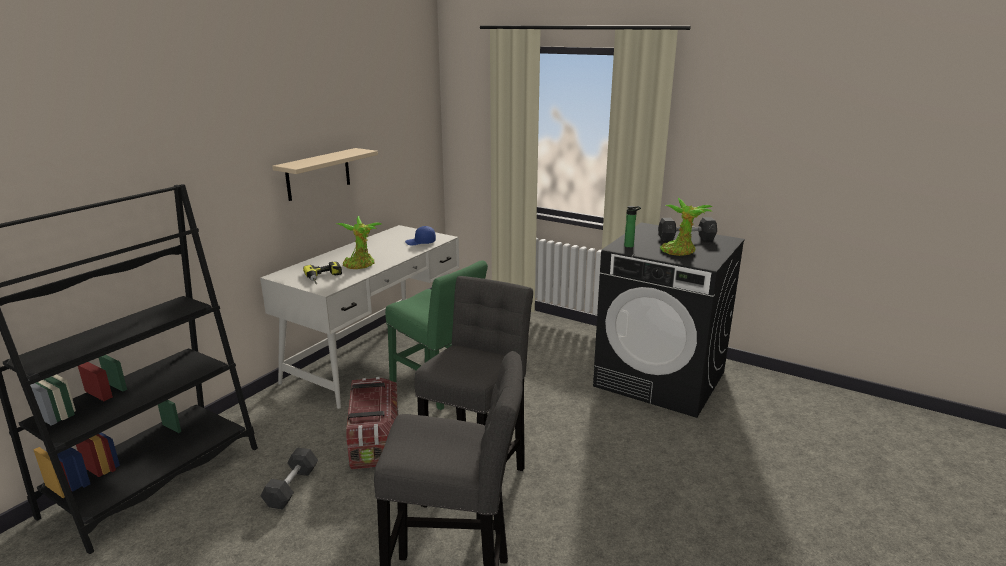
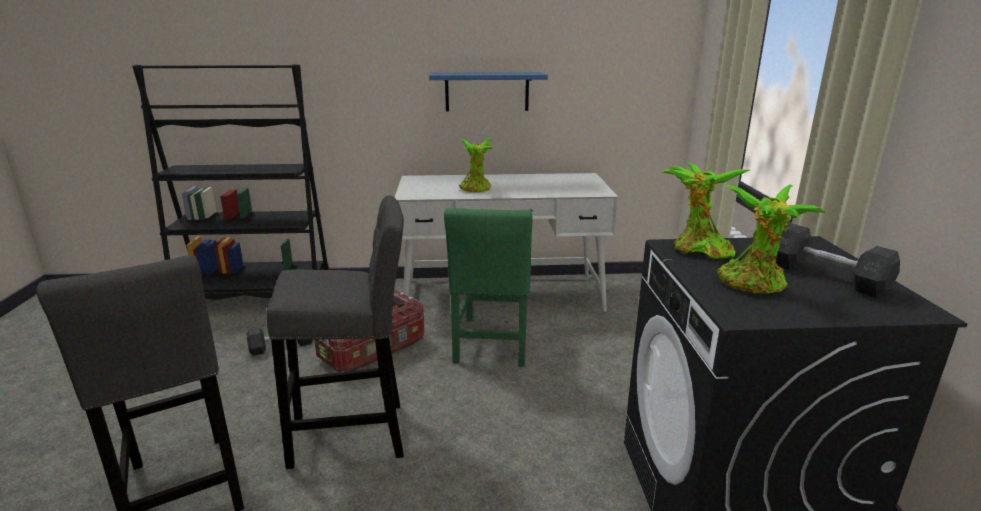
camera: 55 degrees right, 0 degrees up
beige shelf [272,148,378,201] -> blue shelf [429,72,548,111]
power drill [303,262,342,284] -> none
blue cap [405,226,436,245] -> none
bottle [624,206,641,248] -> potted plant [662,163,750,259]

